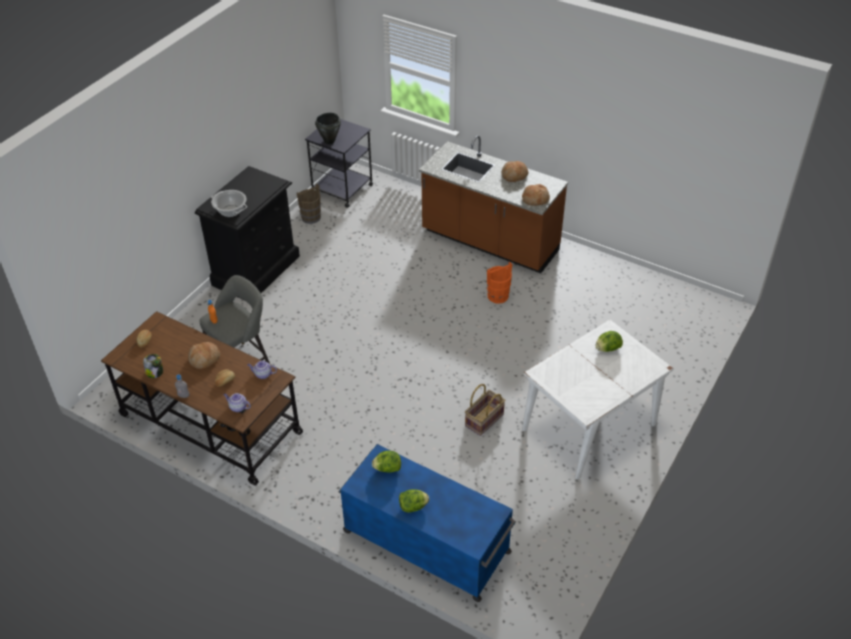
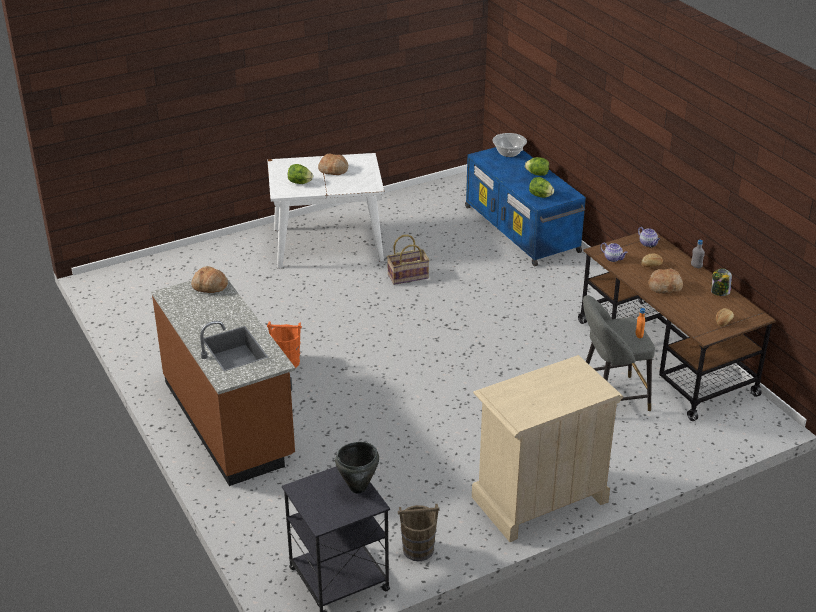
camera: 150 degrees left, 10 degrees down
black dresser [195,166,300,300] -> beige dresser [472,355,623,542]
cooking pot [211,190,247,217] -> cooking pot moved to [492,133,527,157]
bread [502,161,528,182] -> bread moved to [318,153,348,175]

